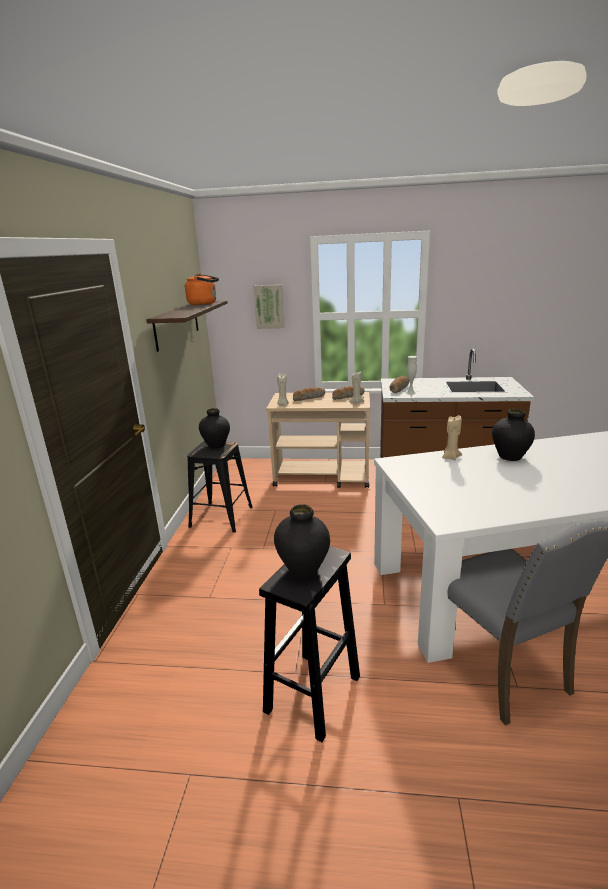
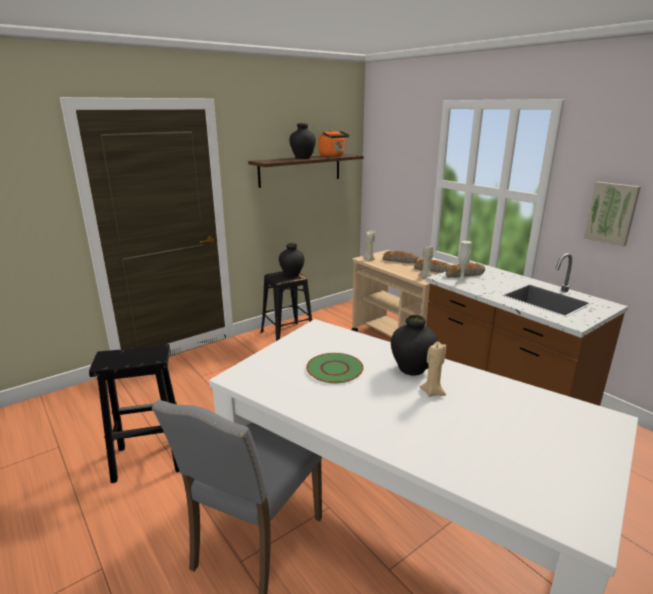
camera: 45 degrees right, 0 degrees up
picture [253,285,285,329] -> picture moved to [584,182,641,247]
black vase [274,505,330,578] -> black vase moved to [289,123,316,159]
beige candle [442,415,462,460] -> beige candle moved to [419,342,446,397]
none -> green plate [306,353,363,383]

